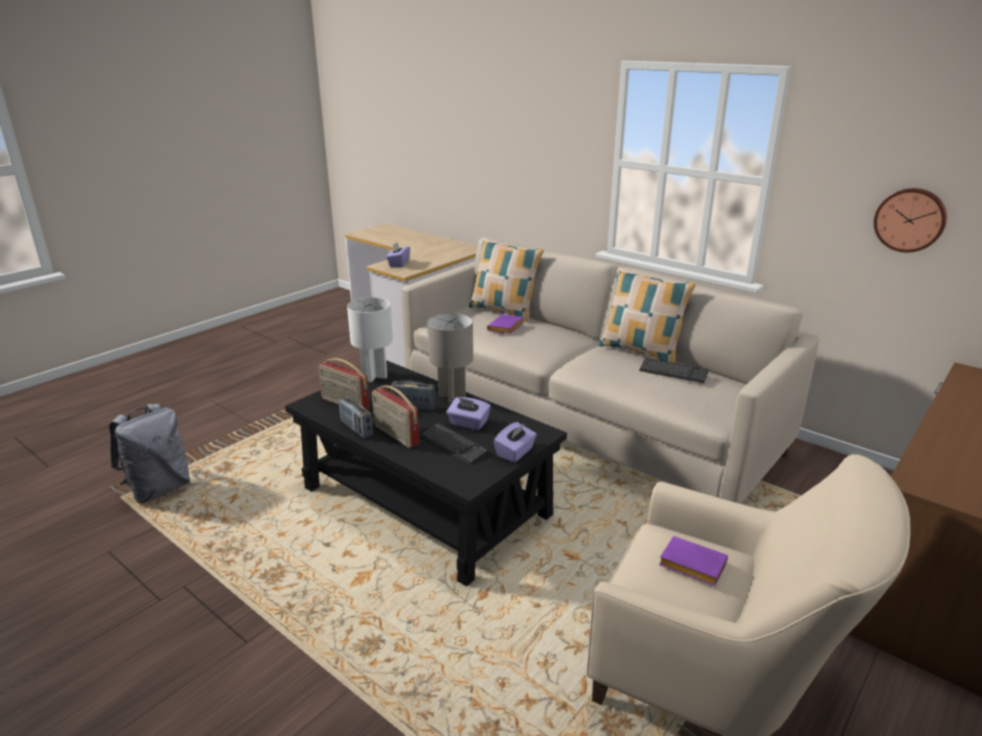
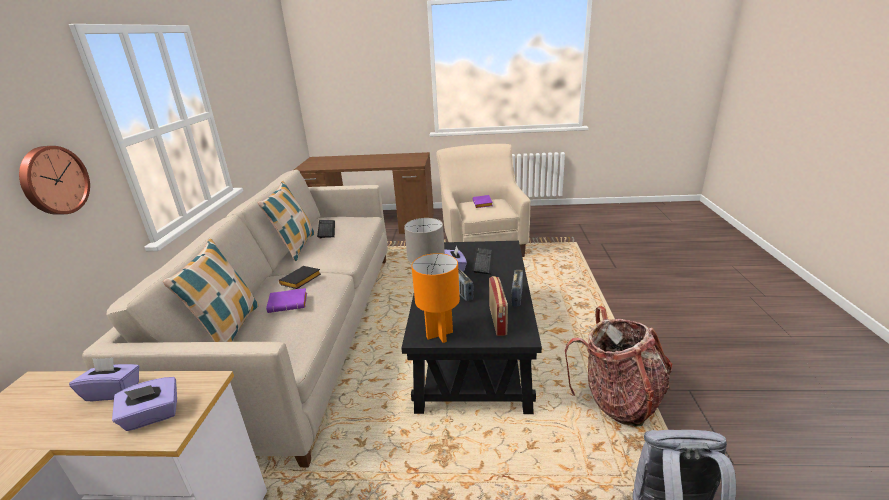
camera: 125 degrees left, 0 degrees up
white table lamp [347,297,393,382] -> orange table lamp [412,253,460,343]
radio [372,386,419,448] -> none
purple tissue box [494,422,537,463] -> purple tissue box moved to [69,358,139,401]
wall clock [874,188,947,252] -> wall clock moved to [19,146,90,215]
none -> black book [279,266,321,289]
none -> backpack [565,306,673,427]

